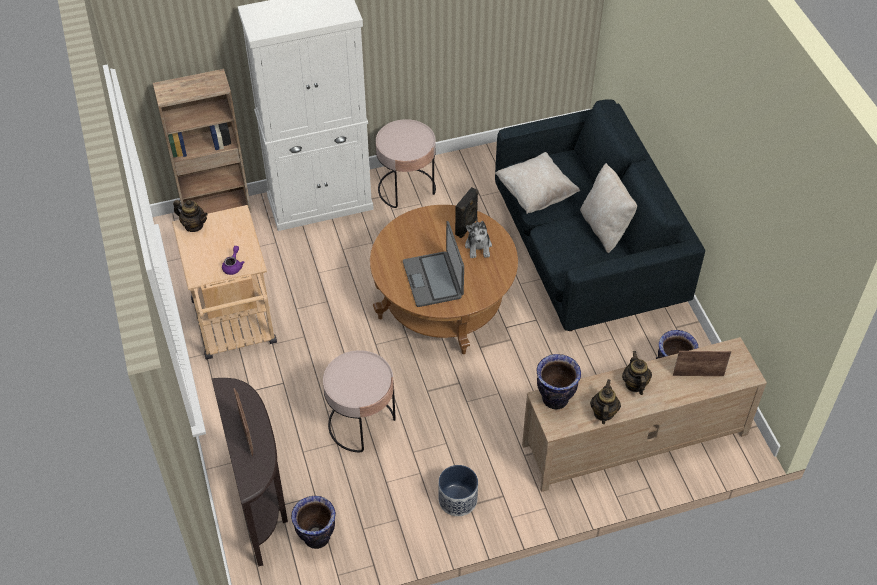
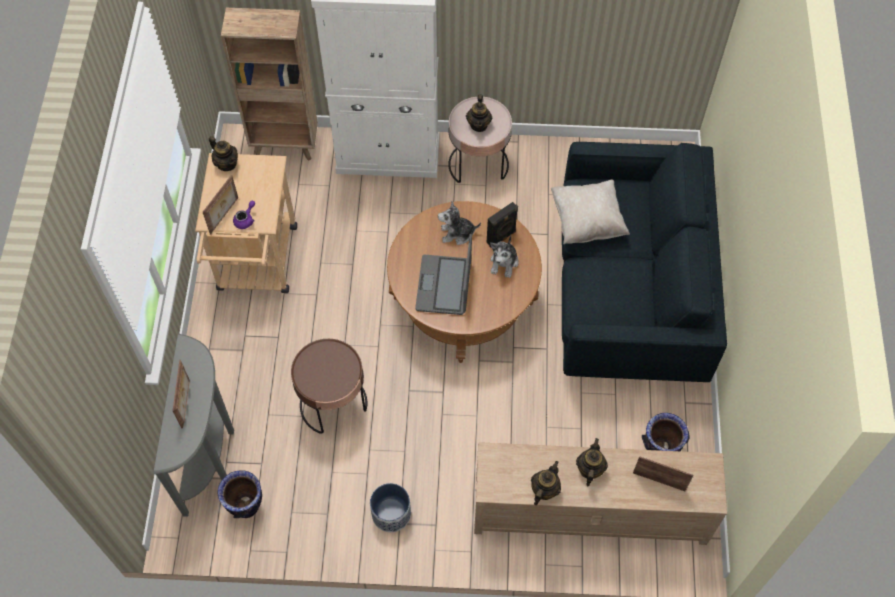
camera: 20 degrees right, 10 degrees up
brown console table [212,378,288,567] -> grey console table [154,334,234,517]
pink side table [323,350,396,453] -> brown side table [291,339,367,434]
vase [537,354,581,409] -> none
beige pillow [580,163,637,254] -> none
none -> picture frame [203,175,238,234]
none -> plush toy [438,201,481,245]
none -> teapot [466,95,492,132]

